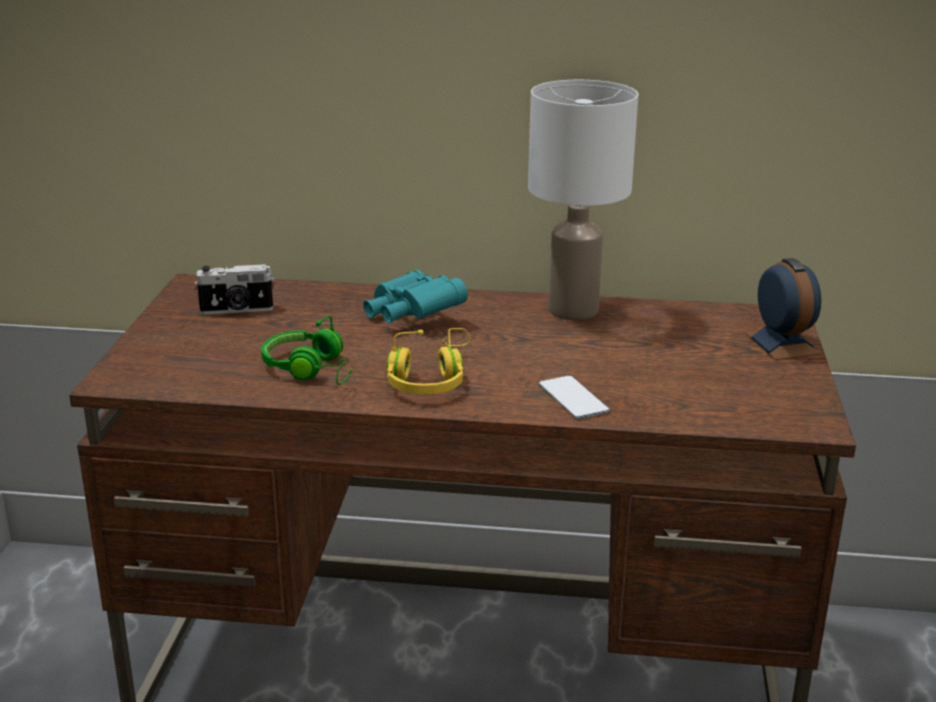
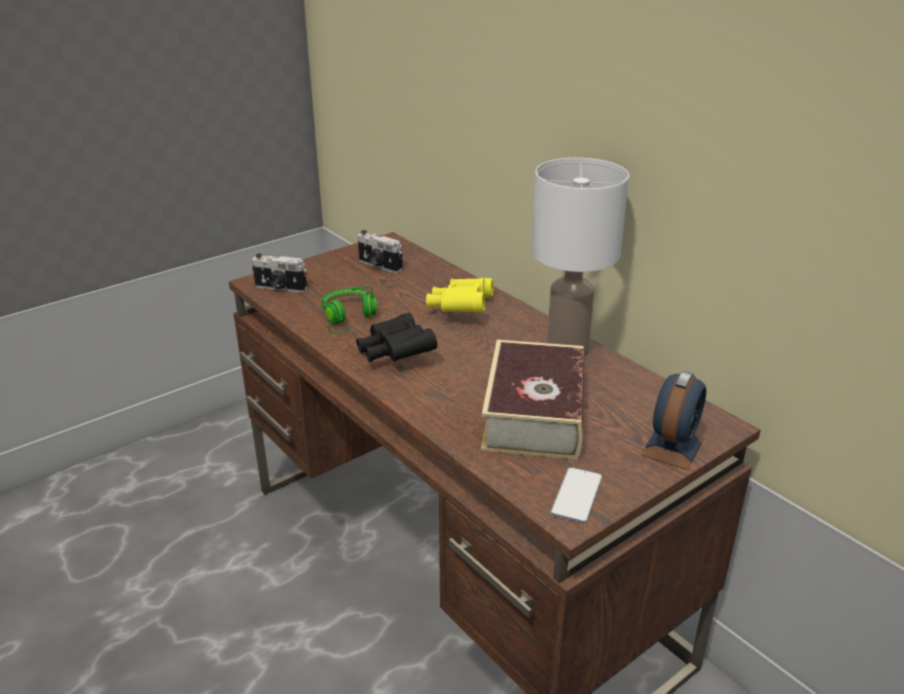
camera: 45 degrees right, 5 degrees up
turquoise binoculars [363,270,468,324] -> yellow binoculars [426,278,493,312]
yellow headphones [387,328,470,394] -> black binoculars [356,313,437,362]
phone [539,375,610,419] -> phone moved to [551,467,602,523]
none -> camera [252,253,307,293]
none -> book [481,340,584,460]

